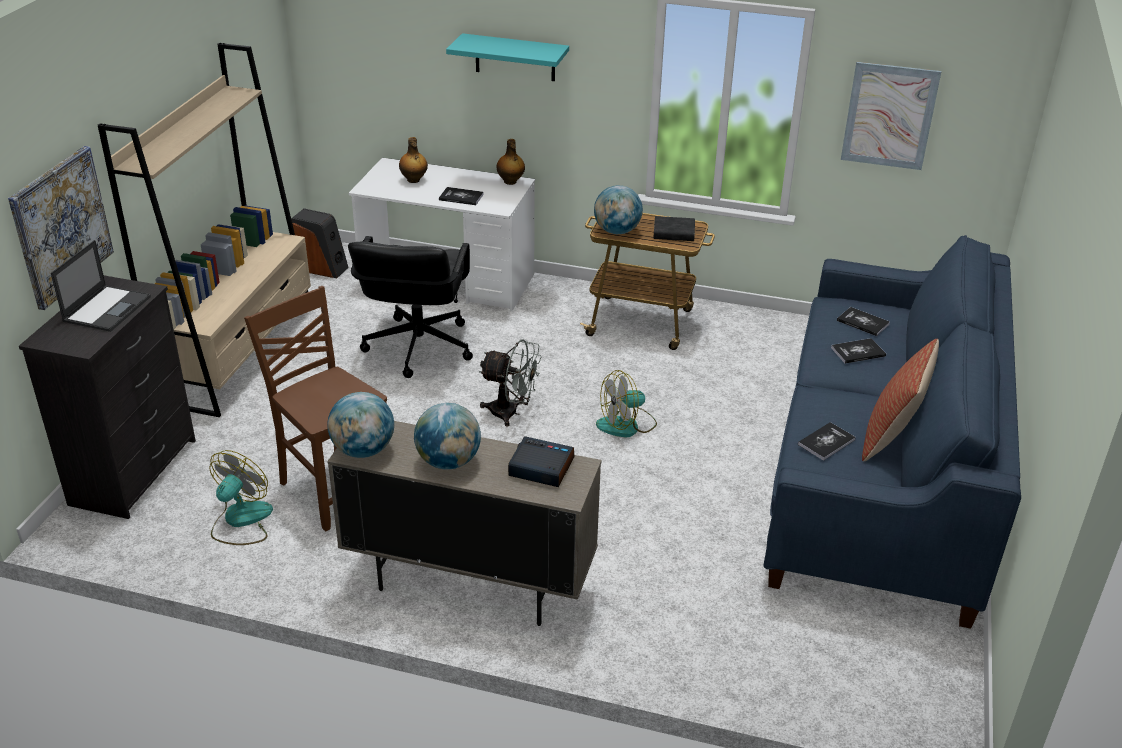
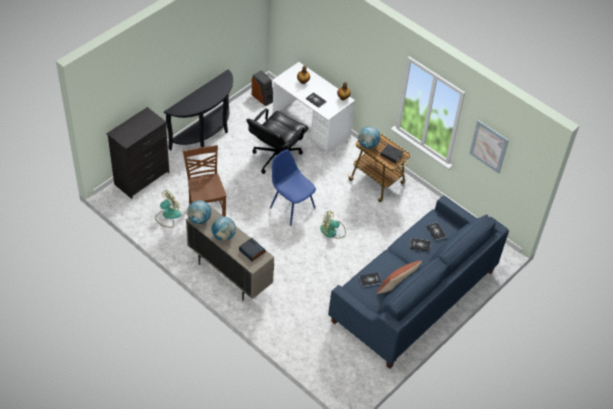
camera: 25 degrees right, 15 degrees up
picture [8,146,114,310] -> none
laptop [51,240,151,332] -> none
beige bookcase [98,43,311,417] -> black console table [164,69,233,151]
turquoise shelf [446,33,569,81] -> none
grey fan [479,339,542,427] -> blue chair [270,150,316,226]

